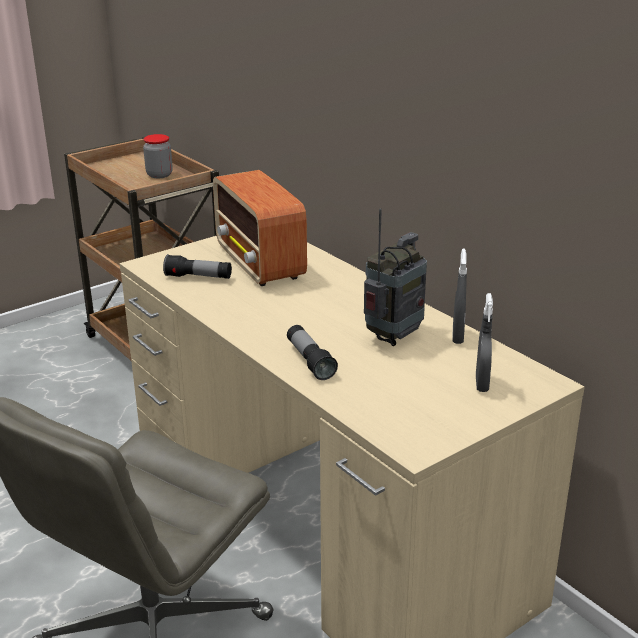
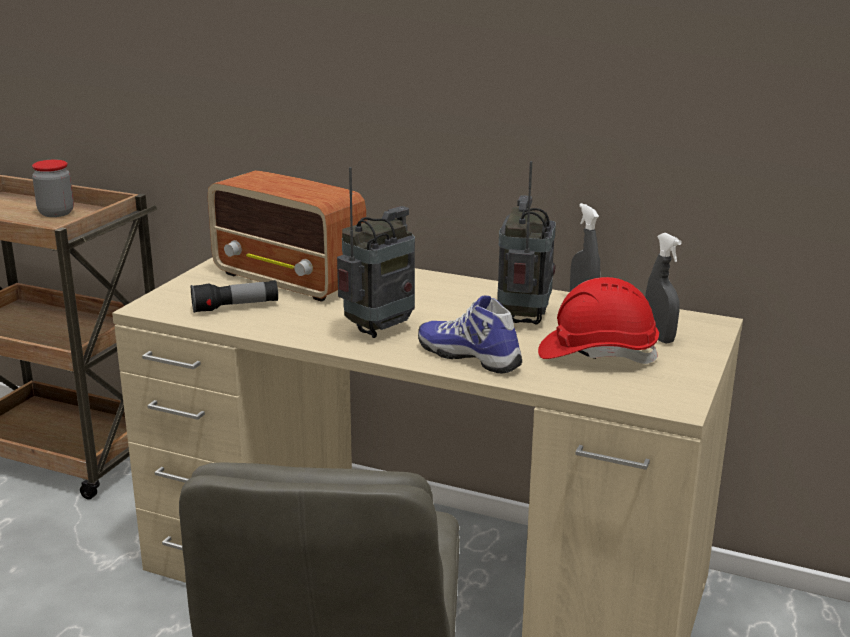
camera: 30 degrees left, 5 degrees down
flashlight [287,325,338,380] -> shoe [418,295,522,374]
none -> radio [337,167,415,338]
none -> red hard hat [538,277,659,364]

